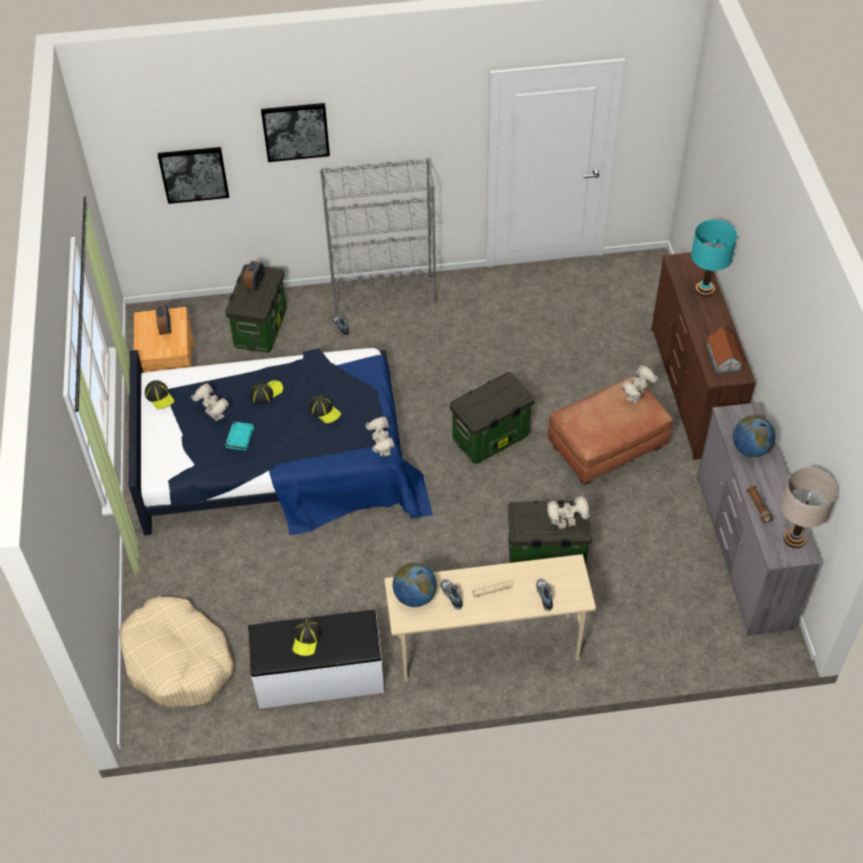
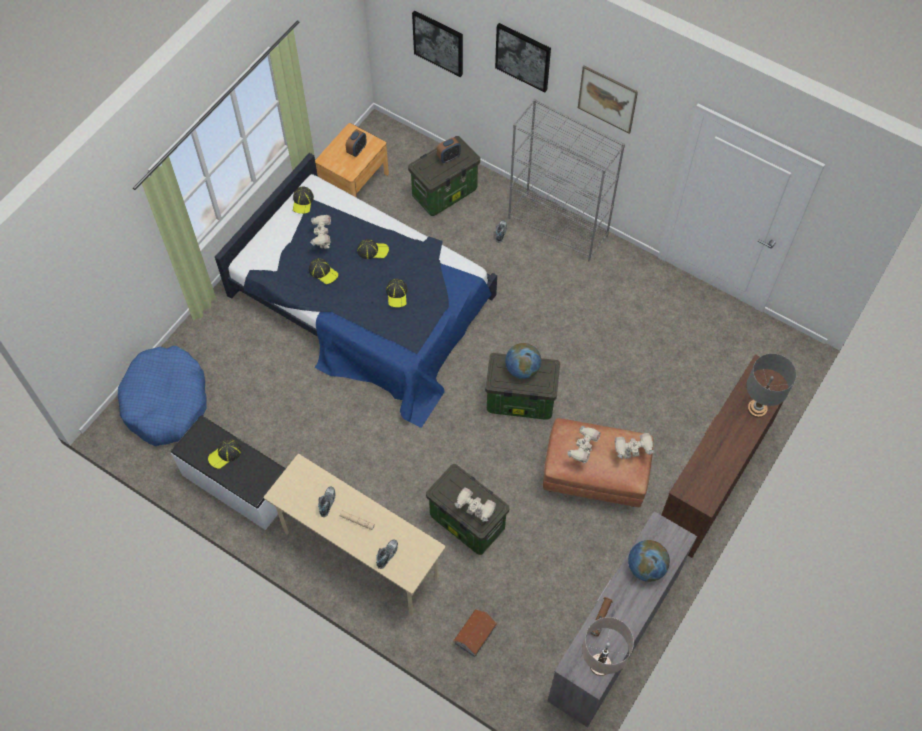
camera: 40 degrees right, 10 degrees up
beige dog bed [119,597,235,708] -> blue dog bed [118,346,207,446]
turquoise book [225,421,255,451] -> cap [309,258,338,284]
toy robot [366,417,395,456] -> toy robot moved to [567,426,601,463]
globe [393,563,437,607] -> globe moved to [505,343,541,379]
turquoise table lamp [691,219,737,297] -> grey table lamp [746,353,796,418]
toy house [707,327,744,374] -> toy house moved to [454,609,497,657]
none -> picture [578,66,638,134]

